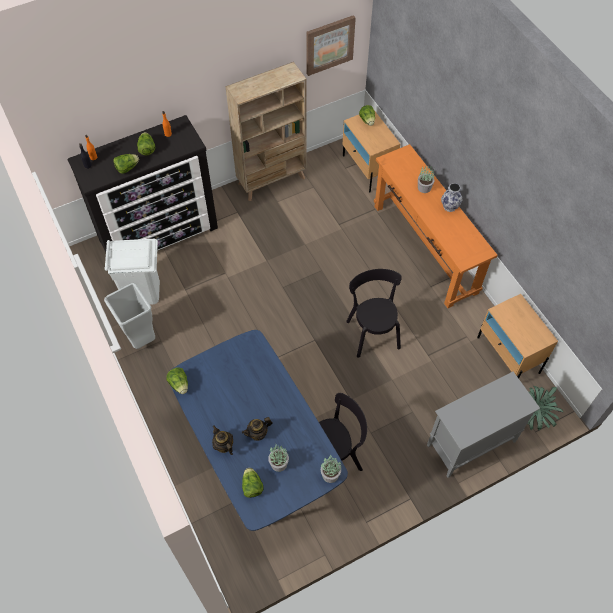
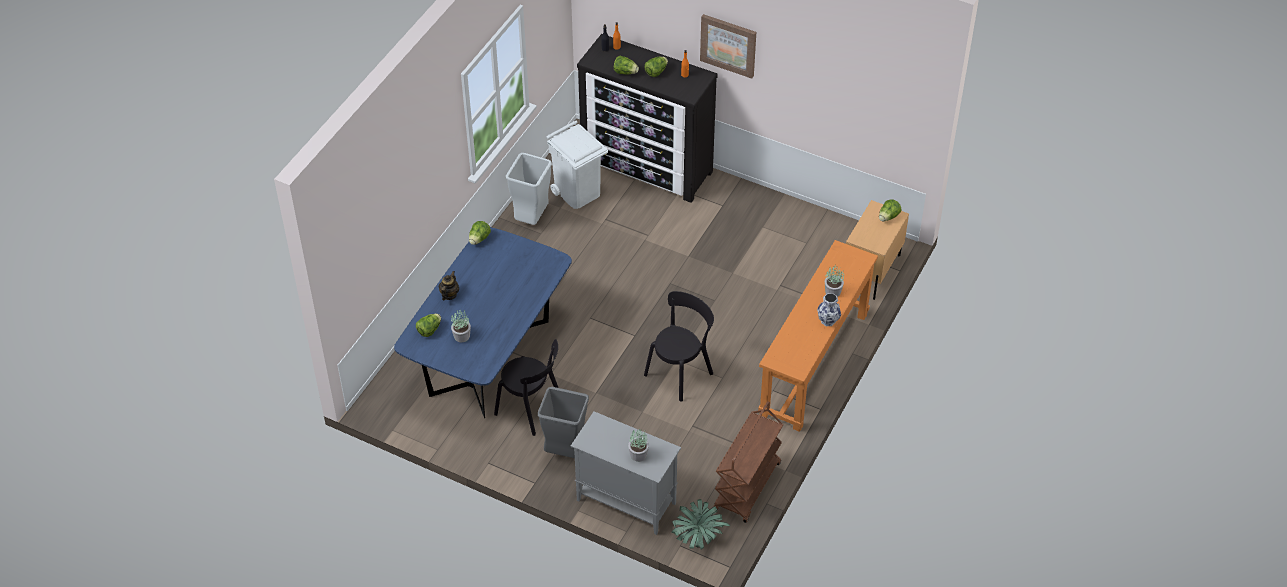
camera: 55 degrees right, 10 degrees down
beige bookcase [225,62,307,201] -> none
teapot [242,417,273,441] -> none
picture [306,15,356,76] -> picture moved to [700,14,756,79]
potted plant [321,455,341,483] -> potted plant moved to [628,429,649,462]
beige nightstand [477,294,558,378] -> brown cart [714,401,784,523]
none -> grey trash can [538,387,589,458]

